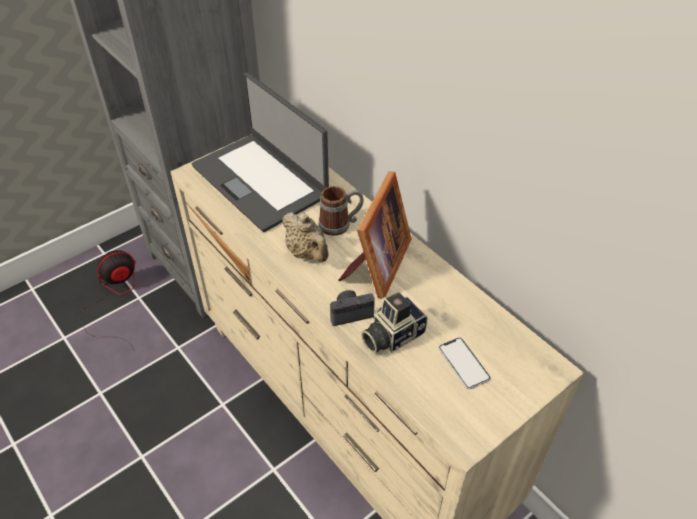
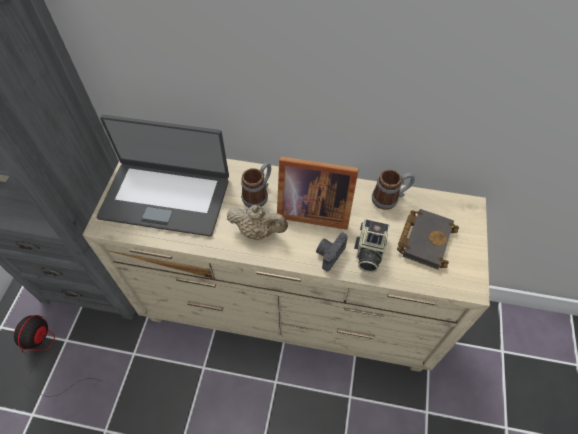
camera: 40 degrees left, 10 degrees up
picture frame [338,172,412,298] -> picture frame turned 120 degrees clockwise [277,156,359,230]
phone [438,338,491,389] -> black book [397,209,459,270]
none -> mug [372,169,415,210]

